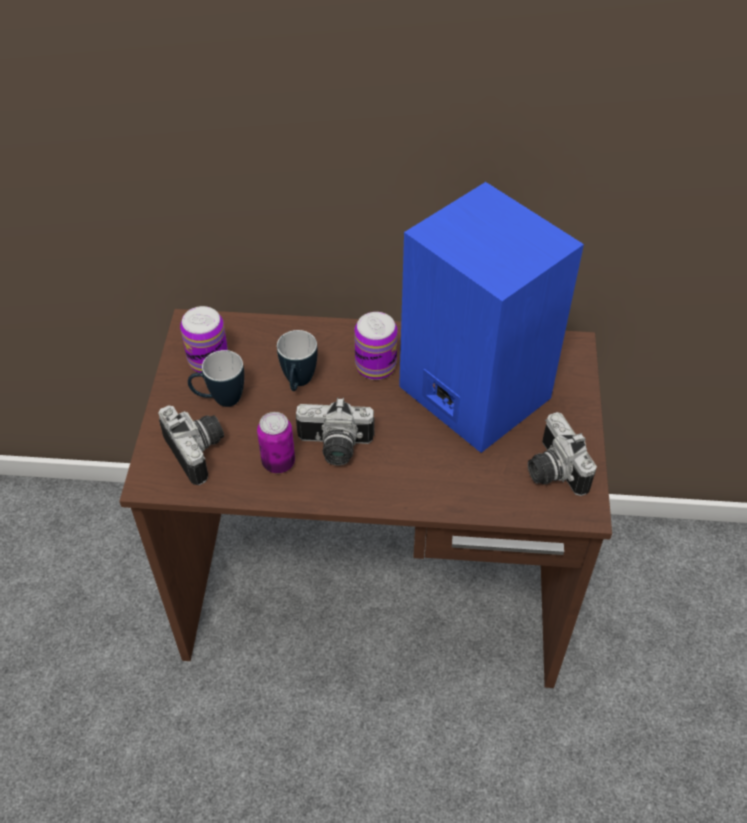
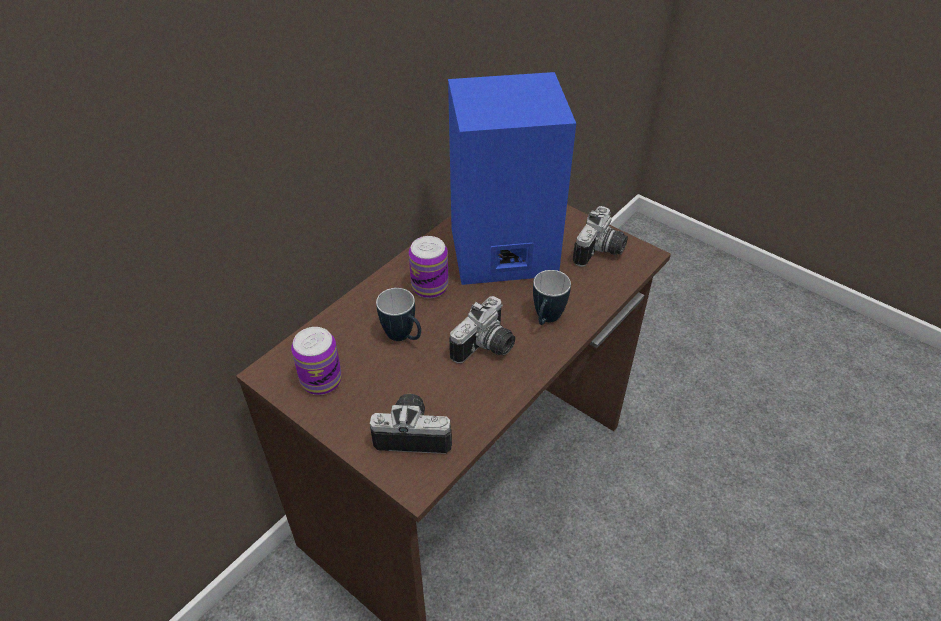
camera: 55 degrees left, 5 degrees down
mug [188,350,244,407] -> mug moved to [533,270,571,325]
can [257,412,295,473] -> none
camera [528,412,597,496] -> camera turned 75 degrees counterclockwise [573,206,628,267]

